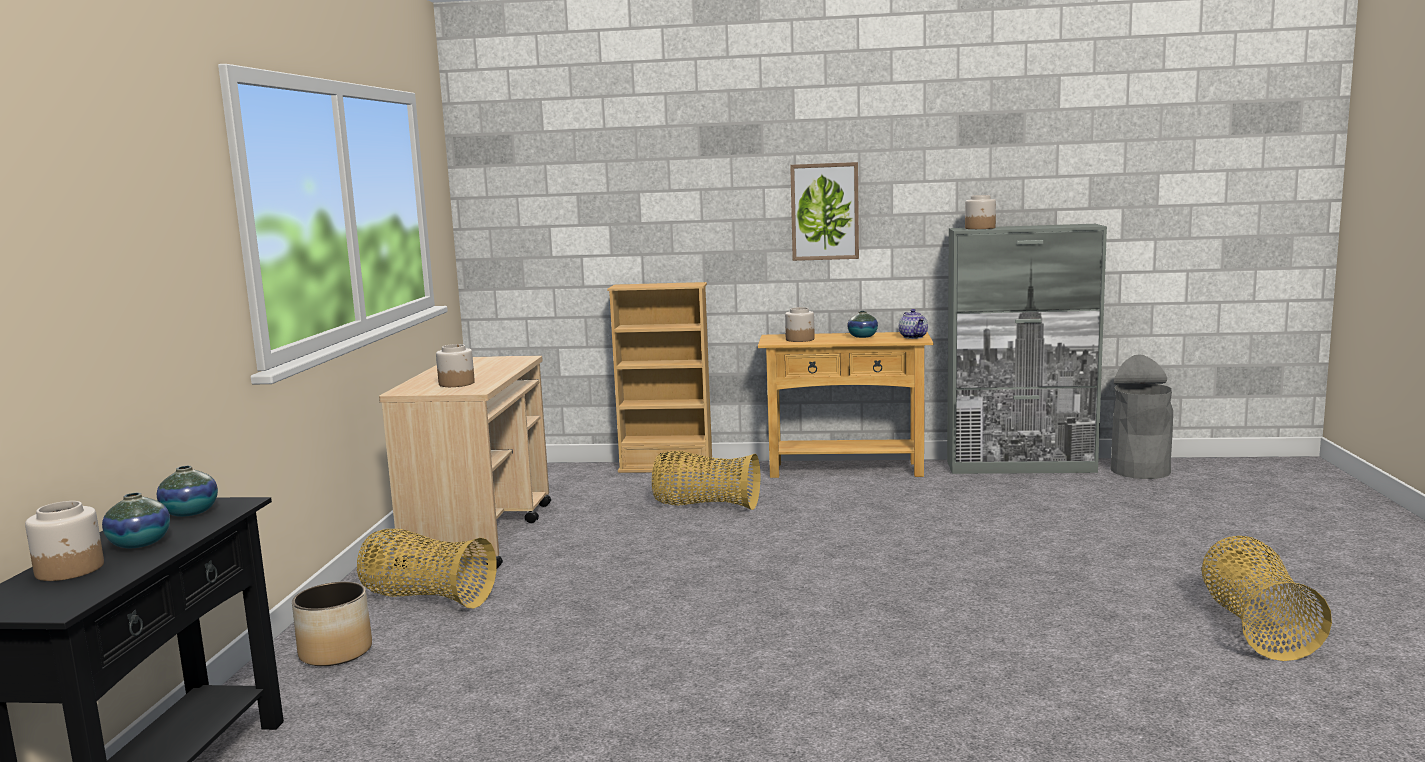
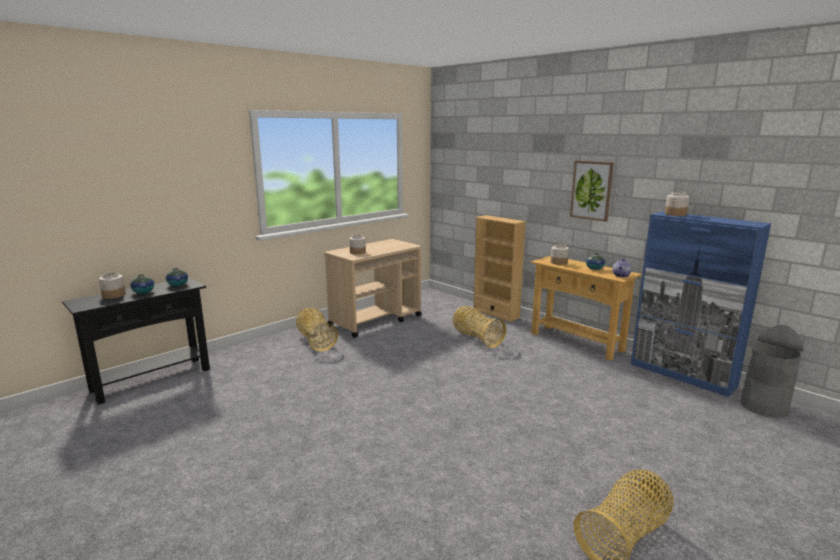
camera: 40 degrees right, 5 degrees up
planter [292,582,372,666] -> none
grey cabinet [947,224,1107,474] -> blue cabinet [631,211,771,397]

